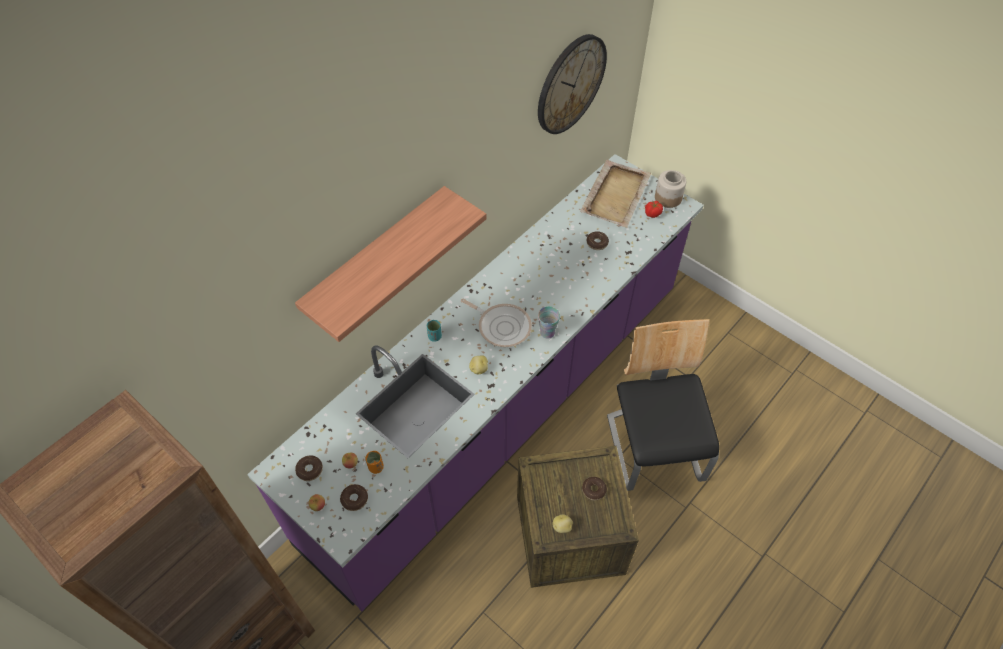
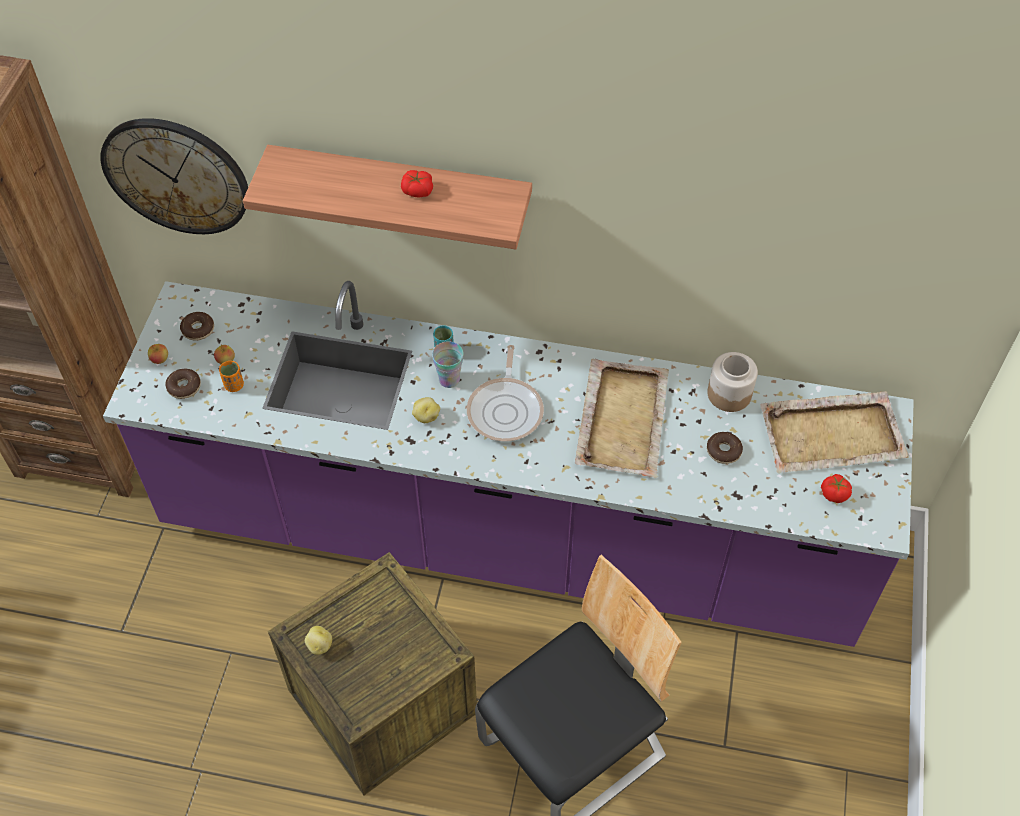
camera: 60 degrees right, 0 degrees up
wall clock [538,34,607,134] -> wall clock moved to [100,118,248,234]
cup [538,306,560,339] -> cup moved to [432,341,464,388]
donut [582,477,607,500] -> none
jar [655,170,686,208] -> jar moved to [707,352,758,412]
none -> tomato [401,170,433,198]
none -> beige tray [575,359,669,478]

